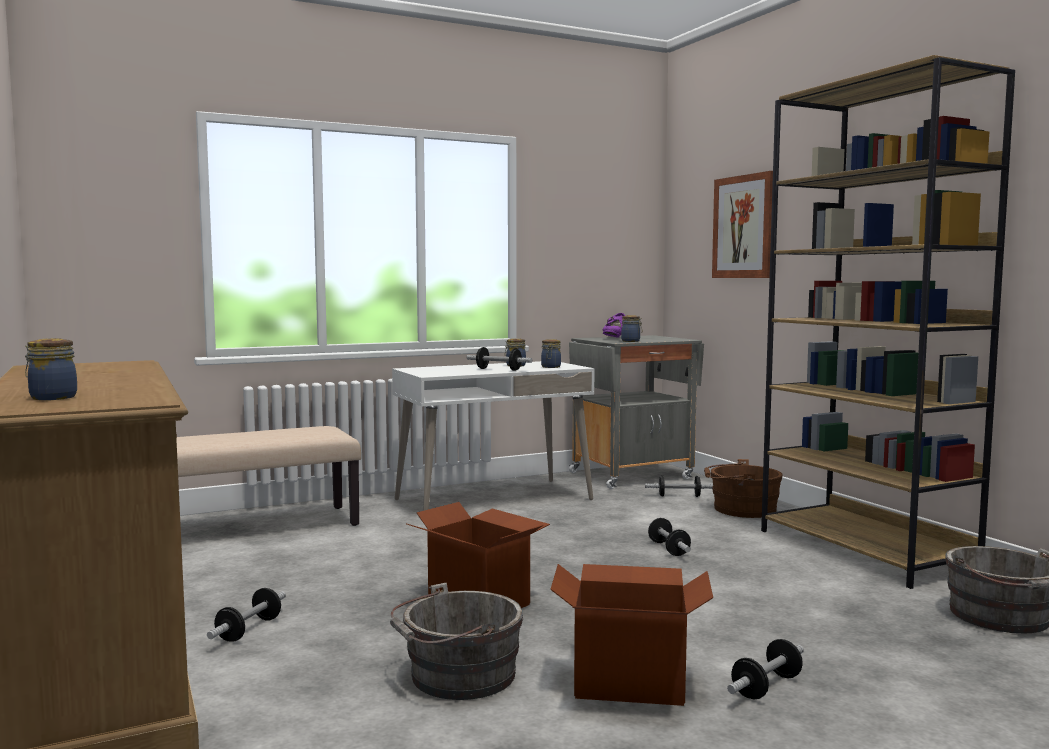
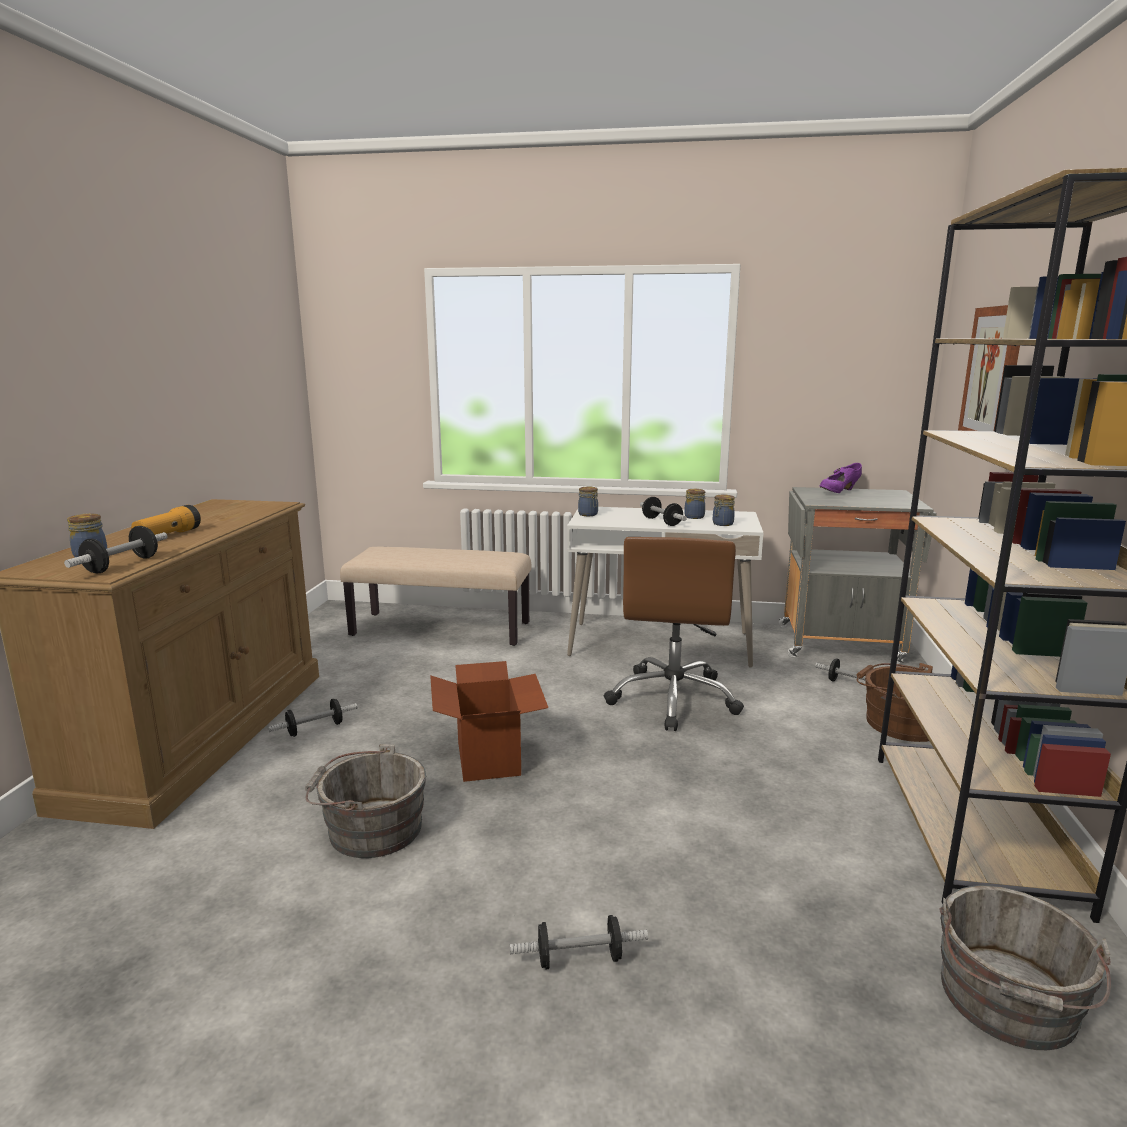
camera: 35 degrees right, 10 degrees up
cardboard box [550,564,713,706] -> none
jar [621,315,642,342] -> jar moved to [578,486,598,516]
dumbbell [648,518,691,556] -> dumbbell moved to [64,526,168,574]
none -> flashlight [131,505,201,535]
none -> brown office chair [604,537,744,731]

